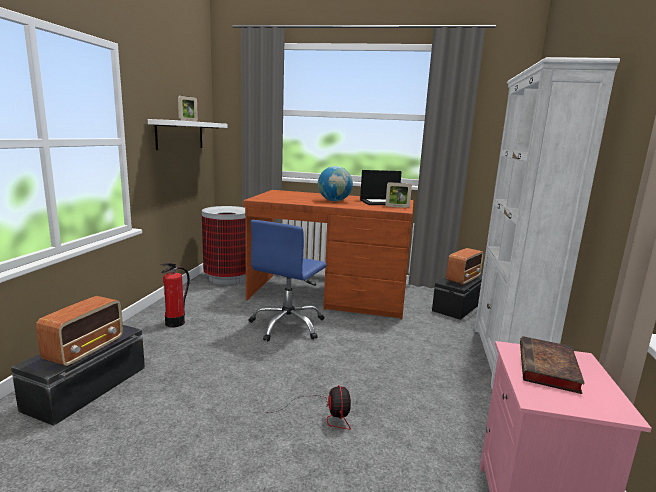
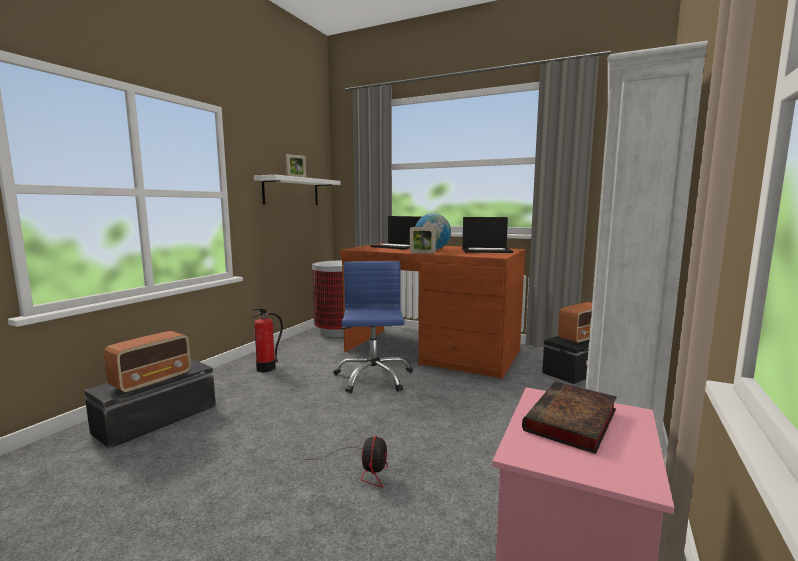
camera: 15 degrees right, 5 degrees down
blue office chair [249,220,327,341] -> blue office chair turned 135 degrees clockwise [333,261,413,393]
picture frame [385,182,412,208] -> picture frame moved to [410,227,436,254]
none -> laptop [370,216,421,250]

